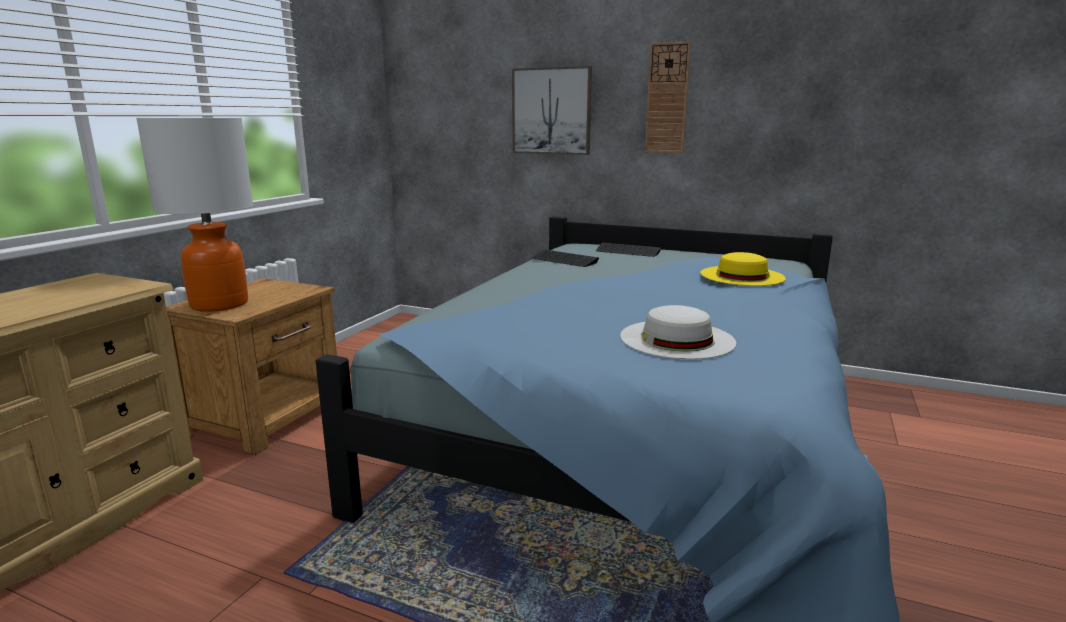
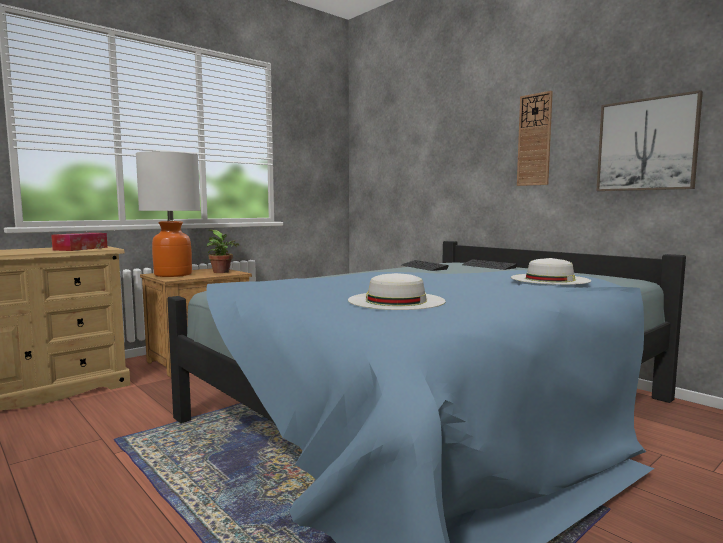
camera: 25 degrees right, 10 degrees down
picture [512,66,592,155] -> picture moved to [597,90,703,191]
yellow hat [700,252,786,286] -> white hat [511,258,591,285]
none -> tissue box [51,233,108,251]
none -> potted plant [207,230,240,273]

